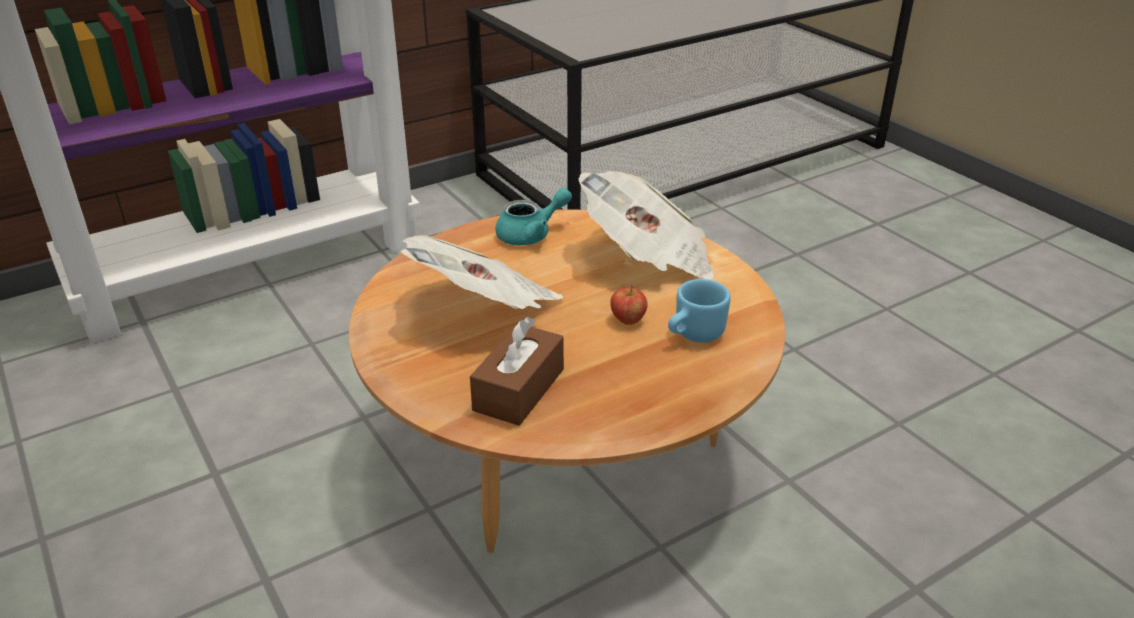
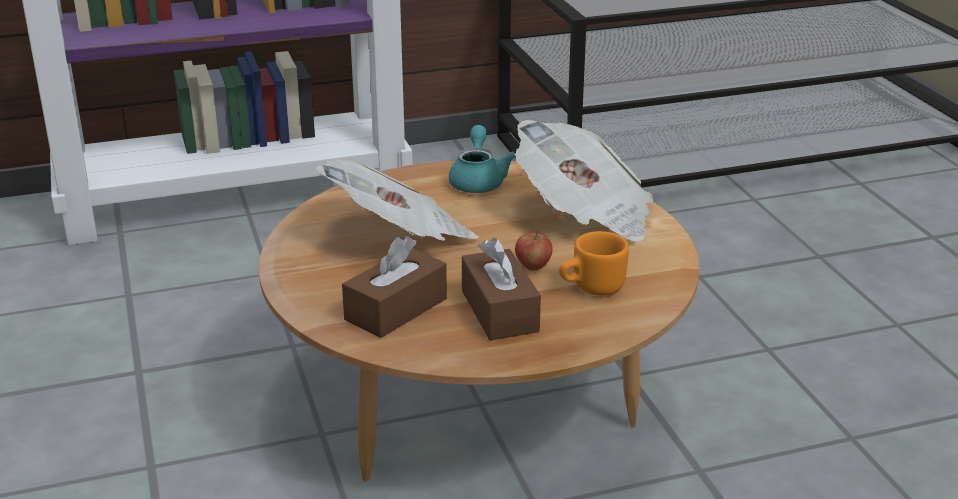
camera: 15 degrees right, 5 degrees down
turquoise teapot [496,188,572,245] -> turquoise teapot turned 75 degrees counterclockwise [448,125,515,193]
blue mug [668,279,731,343] -> orange mug [559,231,629,296]
none -> brown tissue box [462,238,541,340]

